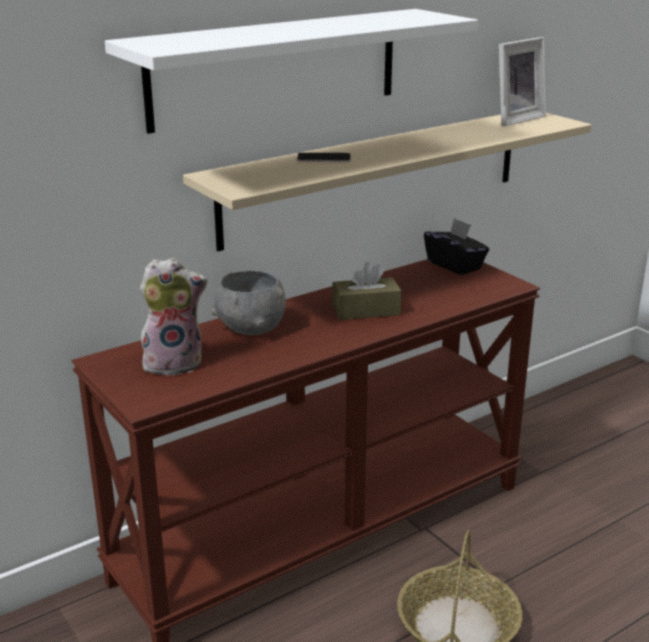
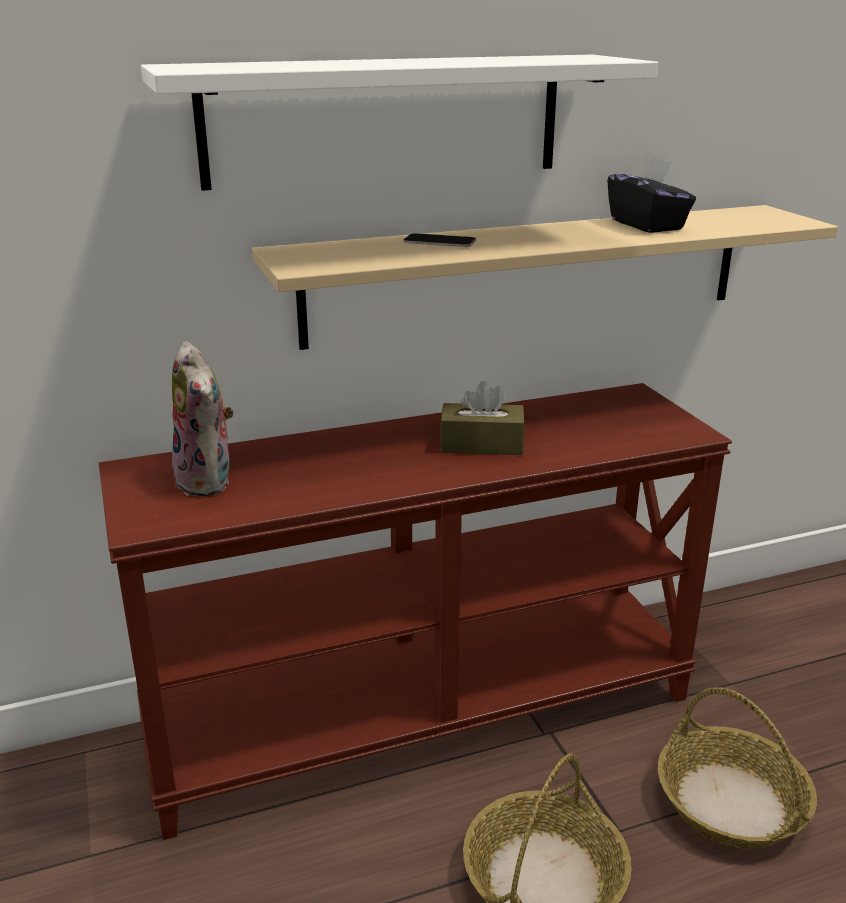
camera: 15 degrees right, 0 degrees up
plush toy [140,258,208,376] -> plush toy turned 60 degrees clockwise [170,341,234,496]
grey bowl [212,270,286,335] -> none
black tissue box [424,218,489,275] -> black tissue box moved to [607,156,696,233]
picture frame [499,37,546,126] -> none
none -> basket [658,687,817,849]

